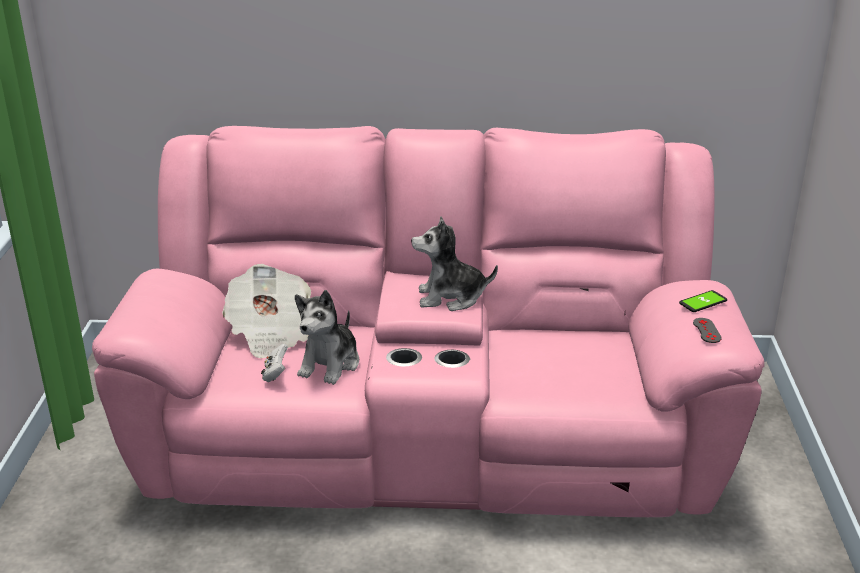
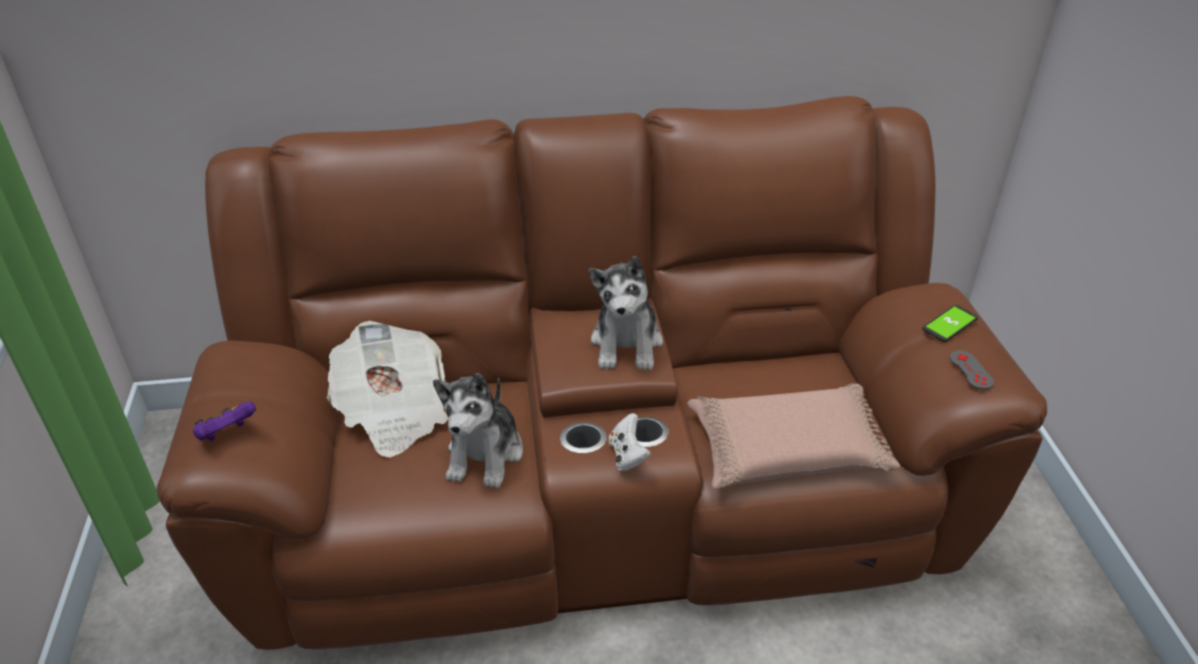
camera: 10 degrees left, 10 degrees up
pink sofa [92,126,764,517] -> brown sofa [157,96,1047,650]
white game controller [261,344,288,382] -> white game controller moved to [608,413,651,471]
plush toy [411,217,498,311] -> plush toy turned 75 degrees counterclockwise [588,256,663,370]
none -> purple game controller [193,402,256,441]
none -> beige pillow [687,383,900,489]

